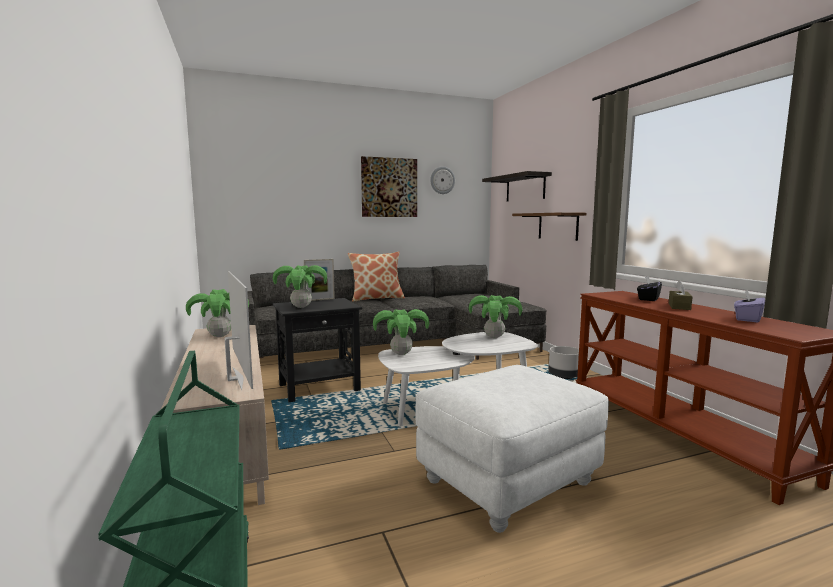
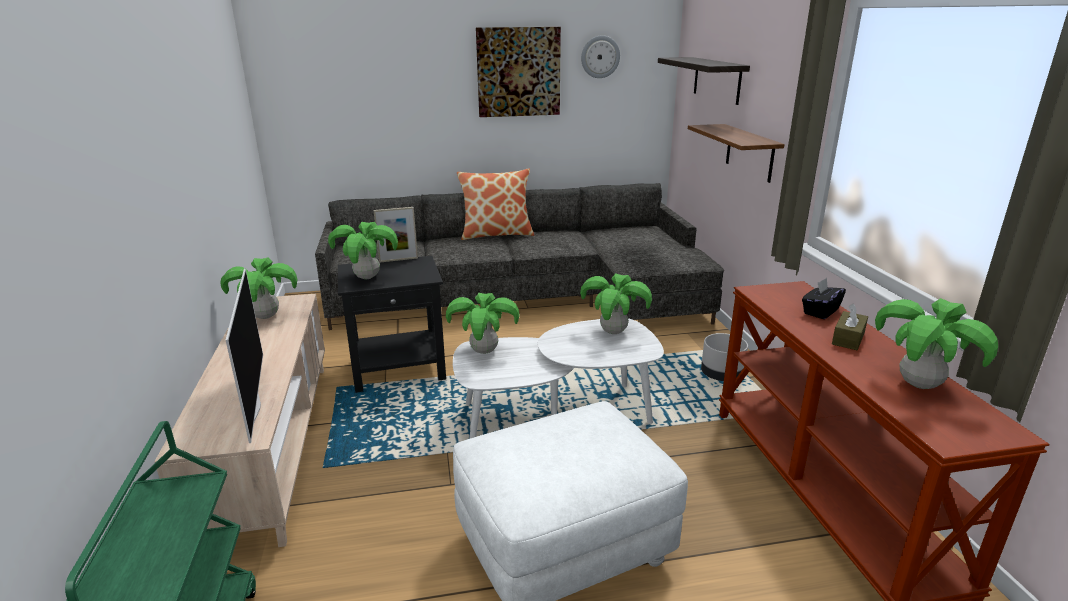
camera: 10 degrees right, 15 degrees up
purple tissue box [734,289,765,323] -> potted plant [875,298,998,389]

